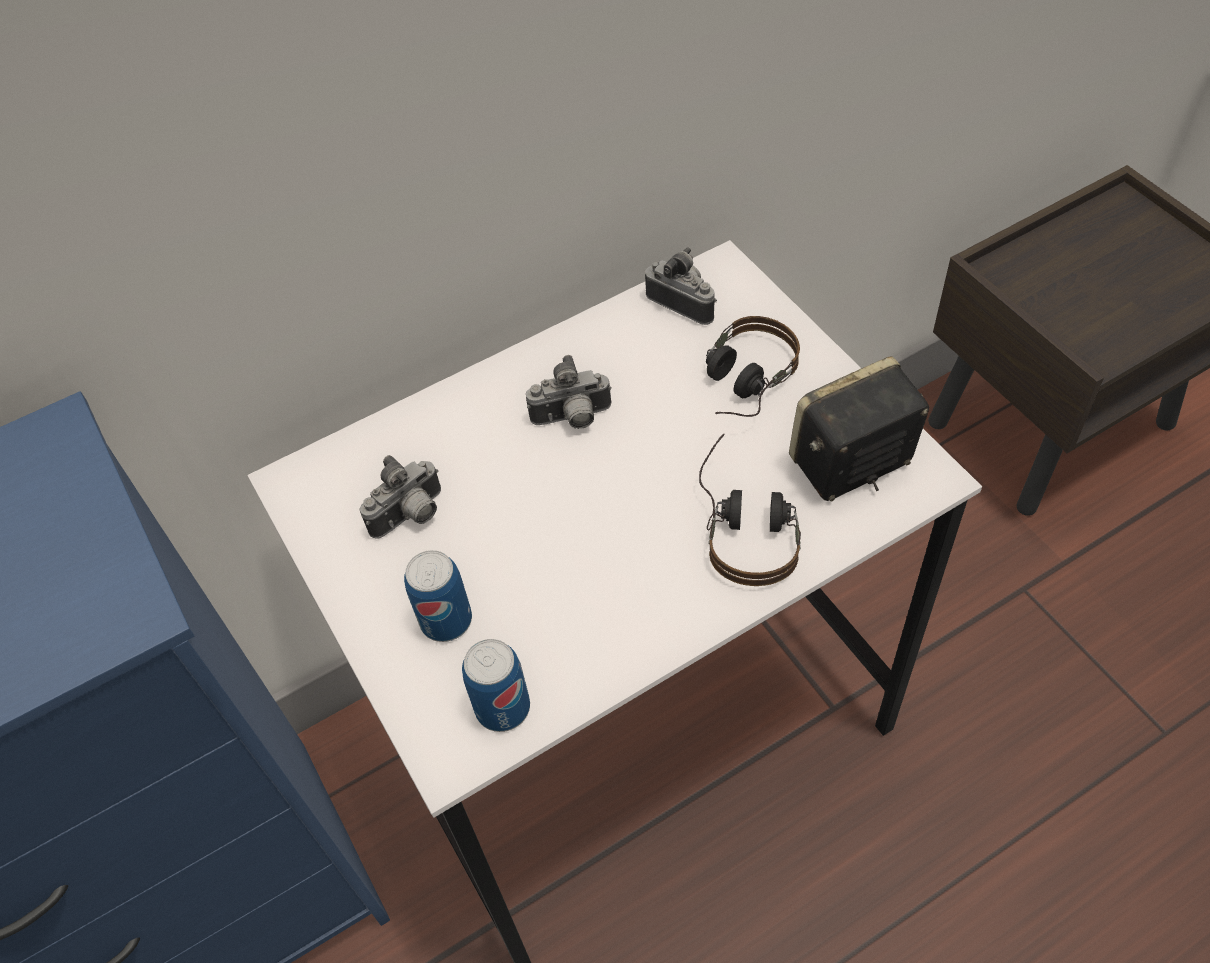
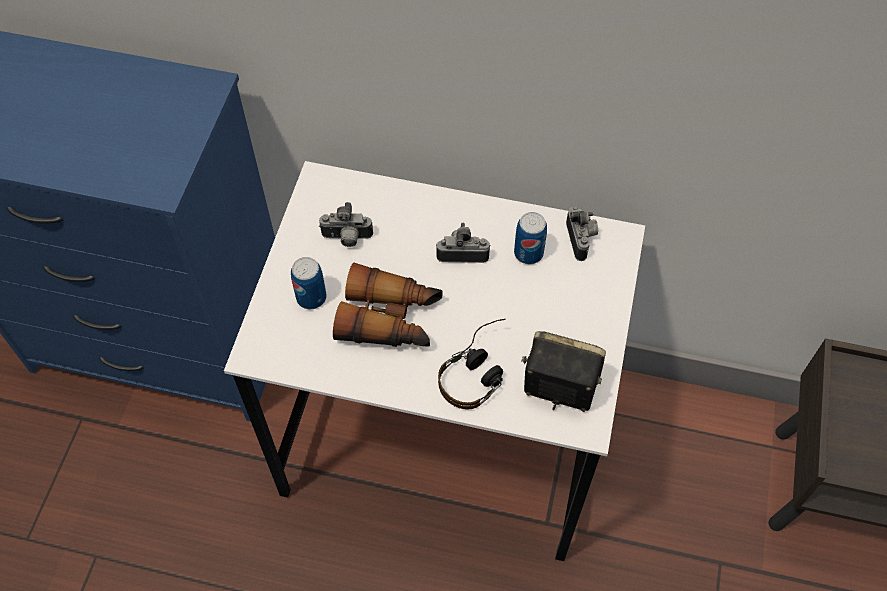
camera: 40 degrees right, 5 degrees up
can [462,639,530,732] -> can moved to [514,212,547,264]
camera [526,355,612,429] -> camera turned 150 degrees clockwise [436,223,490,263]
headphones [706,316,800,417] -> none
none -> binoculars [333,263,442,347]

